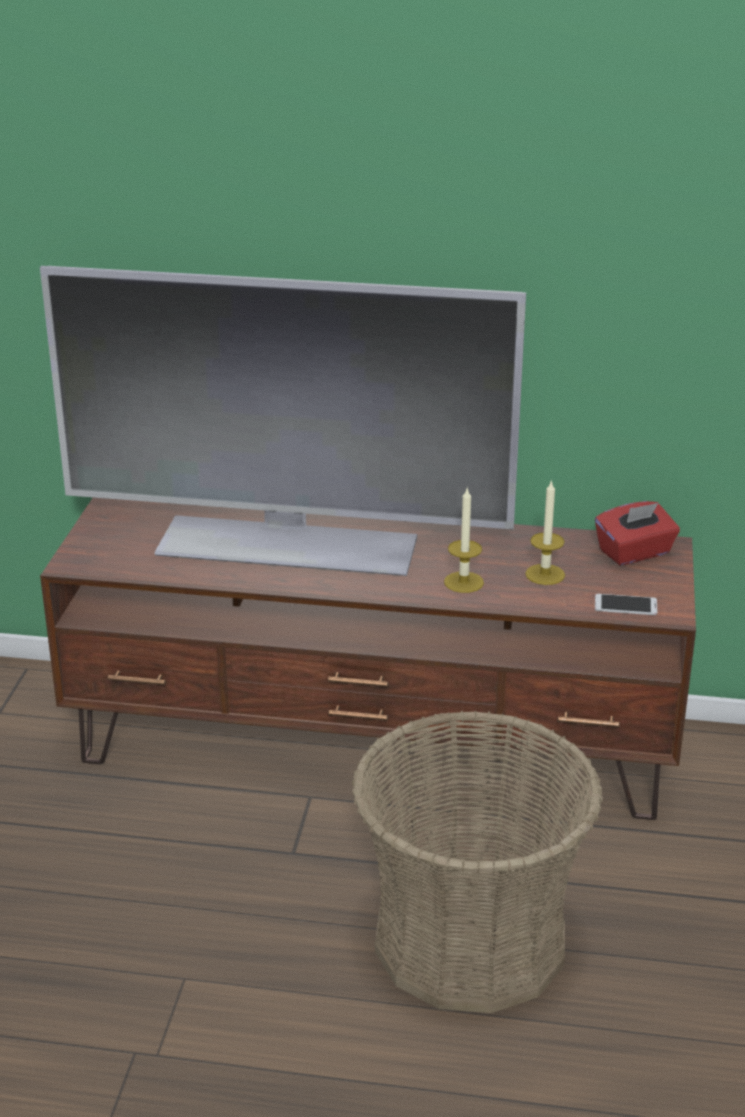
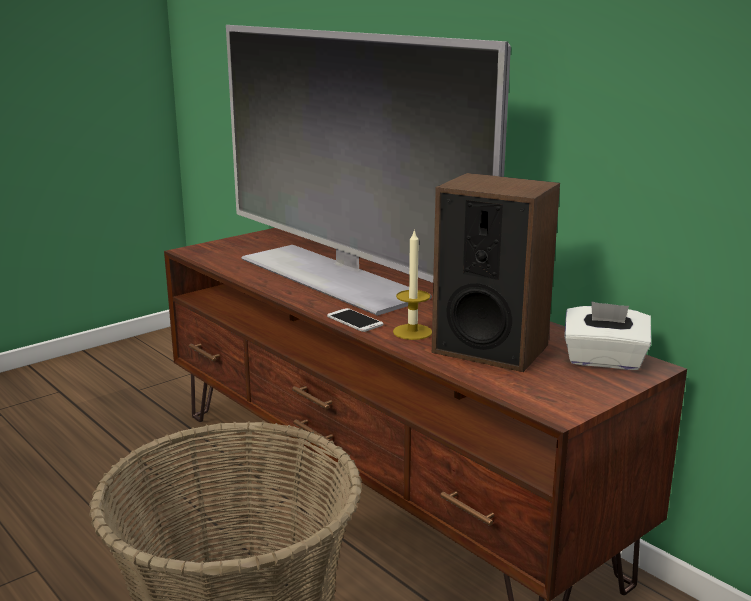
camera: 40 degrees right, 10 degrees down
candle [525,479,565,585] -> speaker [432,173,560,372]
red tissue box [595,501,680,565] -> white tissue box [564,301,651,370]
phone [595,594,657,615] -> phone moved to [327,308,383,332]

